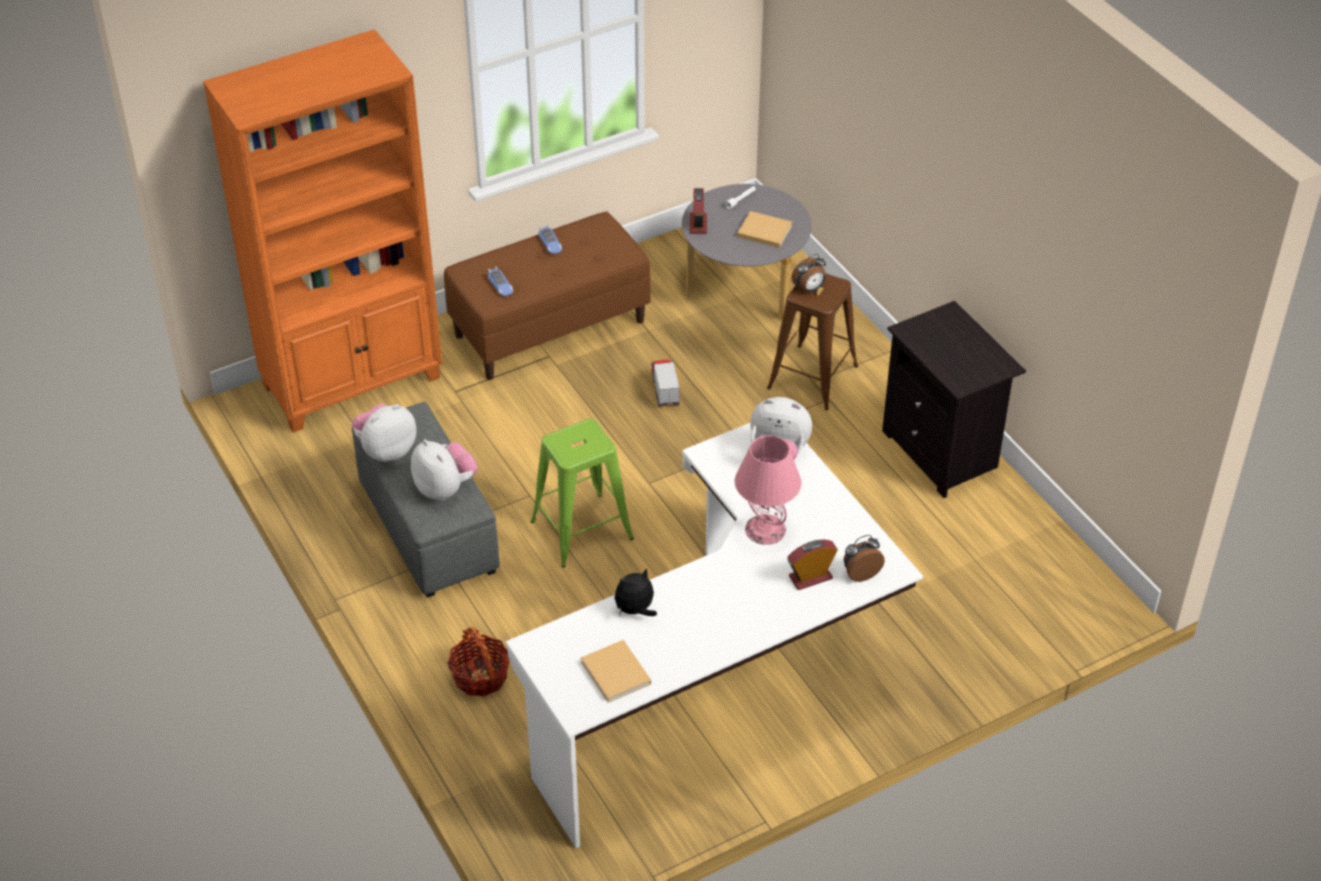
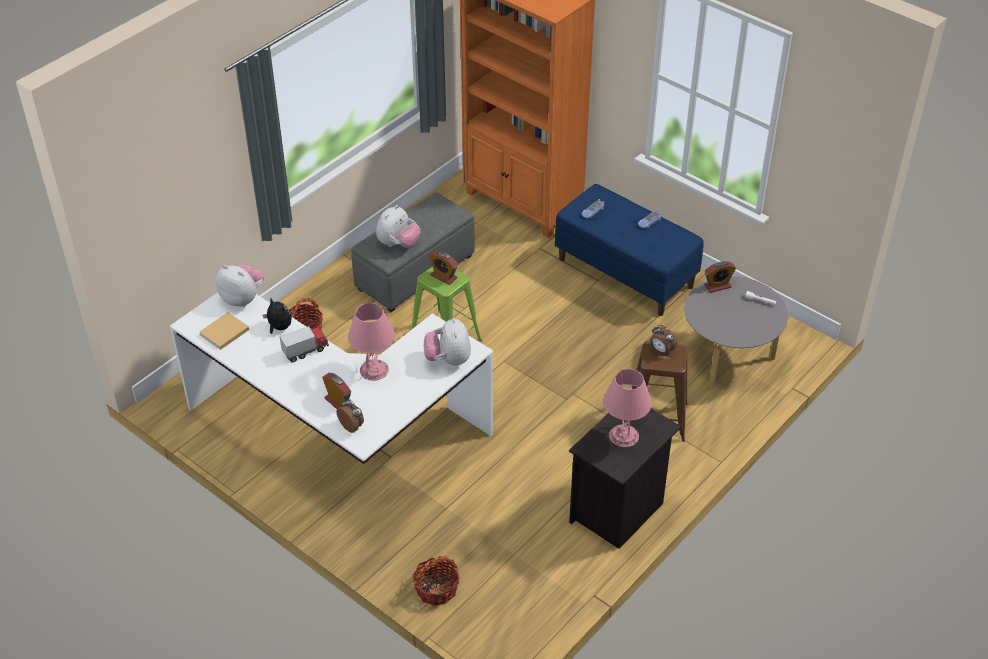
camera: 70 degrees right, 0 degrees up
plush toy [352,404,416,462] -> plush toy moved to [216,264,264,307]
brown bench [444,211,651,380] -> blue bench [555,184,704,316]
toy truck [651,360,680,407] -> toy truck moved to [280,326,329,362]
beige book [737,211,792,248] -> none
none -> basket [413,556,460,606]
none -> alarm clock [429,250,458,285]
none -> pink table lamp [603,369,652,447]

